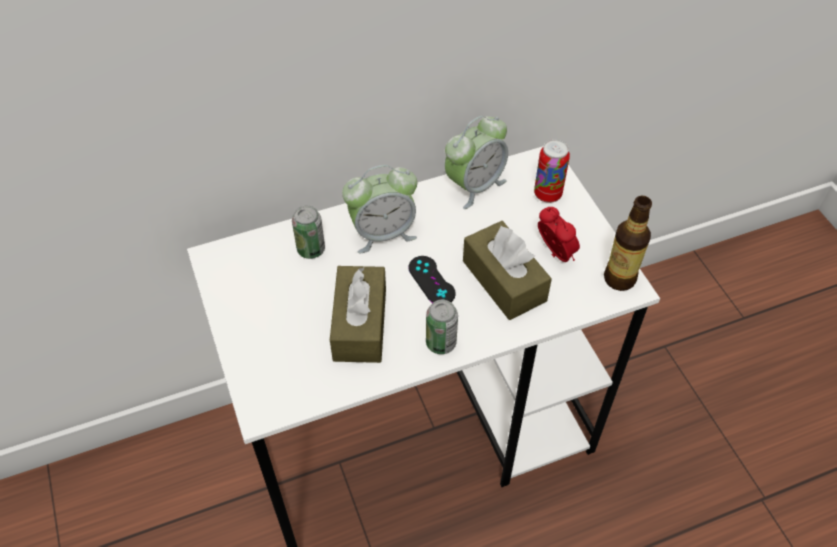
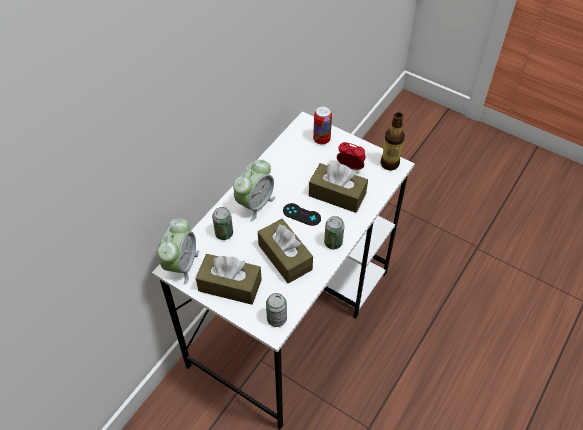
camera: 35 degrees left, 0 degrees up
alarm clock [445,116,508,209] -> alarm clock moved to [158,218,199,284]
none -> brown tissue box [196,254,262,305]
none -> can [266,293,287,327]

